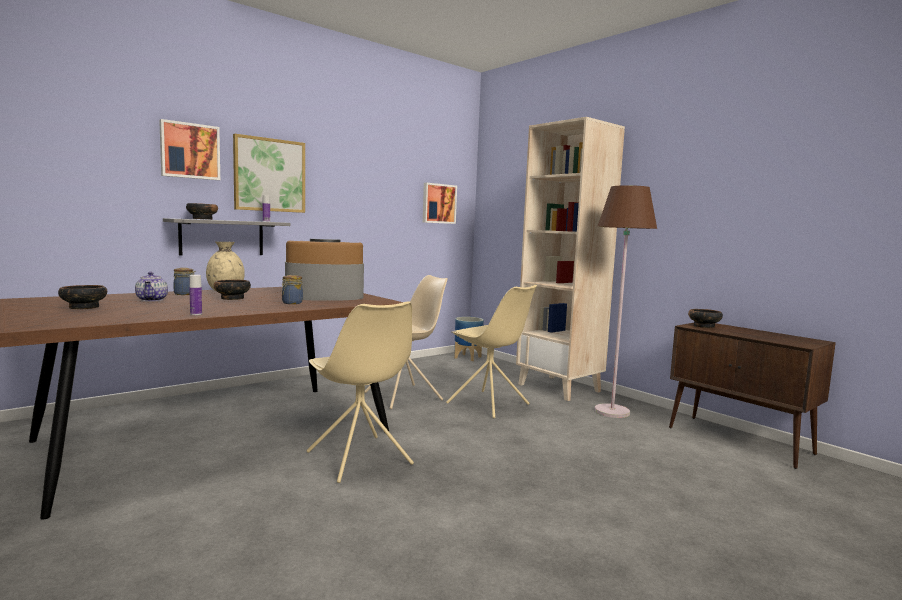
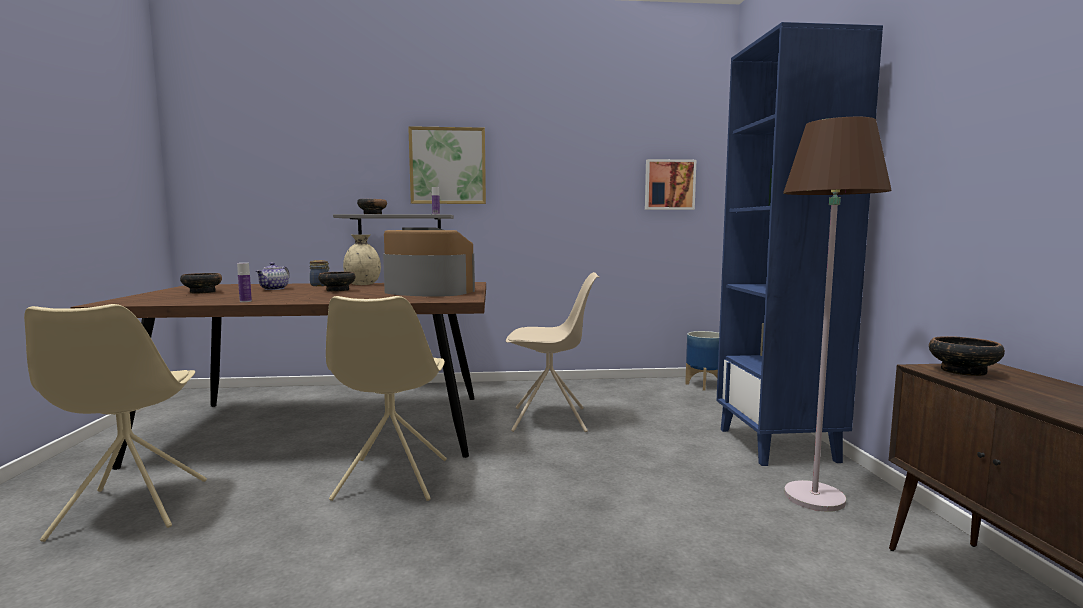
camera: 35 degrees right, 0 degrees up
picture [159,119,220,180] -> none
jar [281,275,303,304] -> none
beige chair [446,285,537,418] -> beige chair moved to [24,304,207,542]
beige bookcase [516,117,625,401] -> blue bookcase [716,22,883,466]

